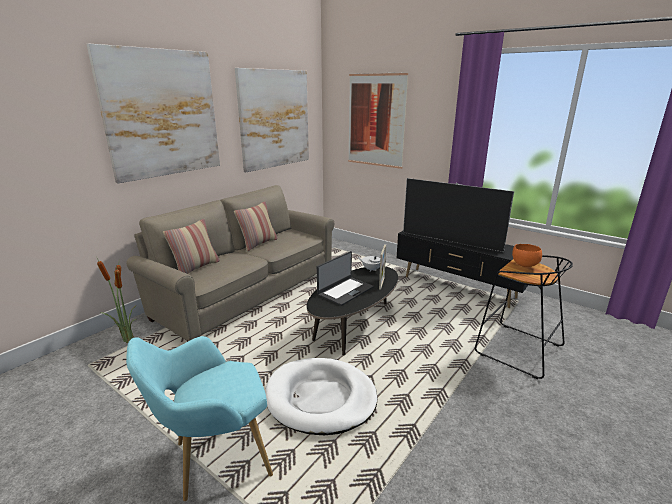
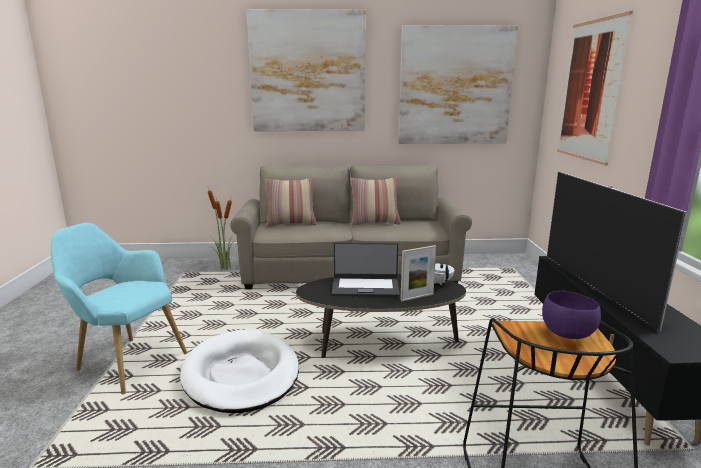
camera: 50 degrees right, 5 degrees down
orange bowl [512,244,542,267] -> purple bowl [542,291,601,339]

